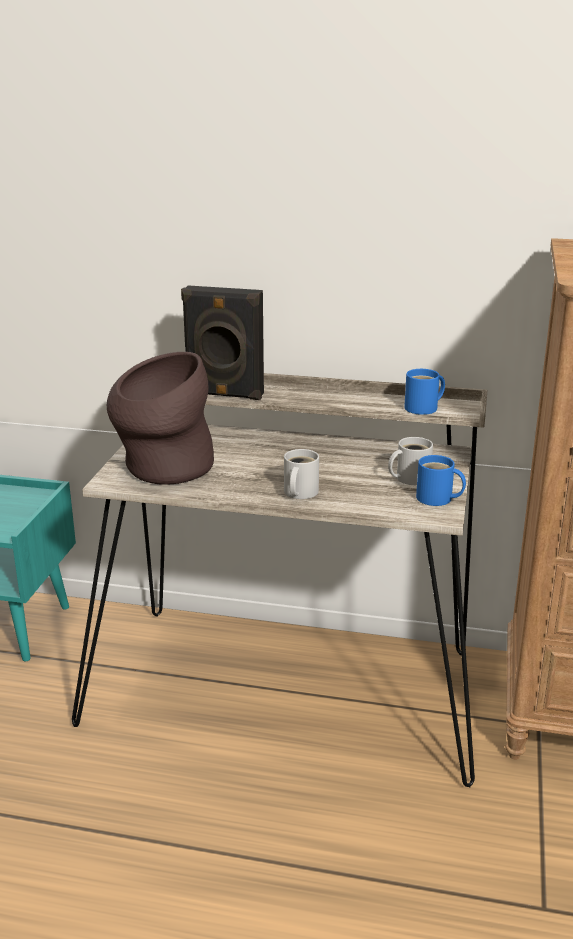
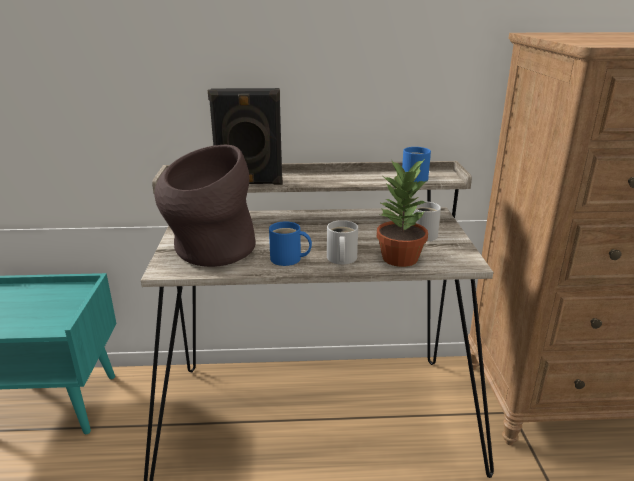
camera: 15 degrees left, 0 degrees up
blue mug [416,455,466,506] -> blue mug moved to [269,222,312,266]
none -> potted plant [377,159,428,267]

